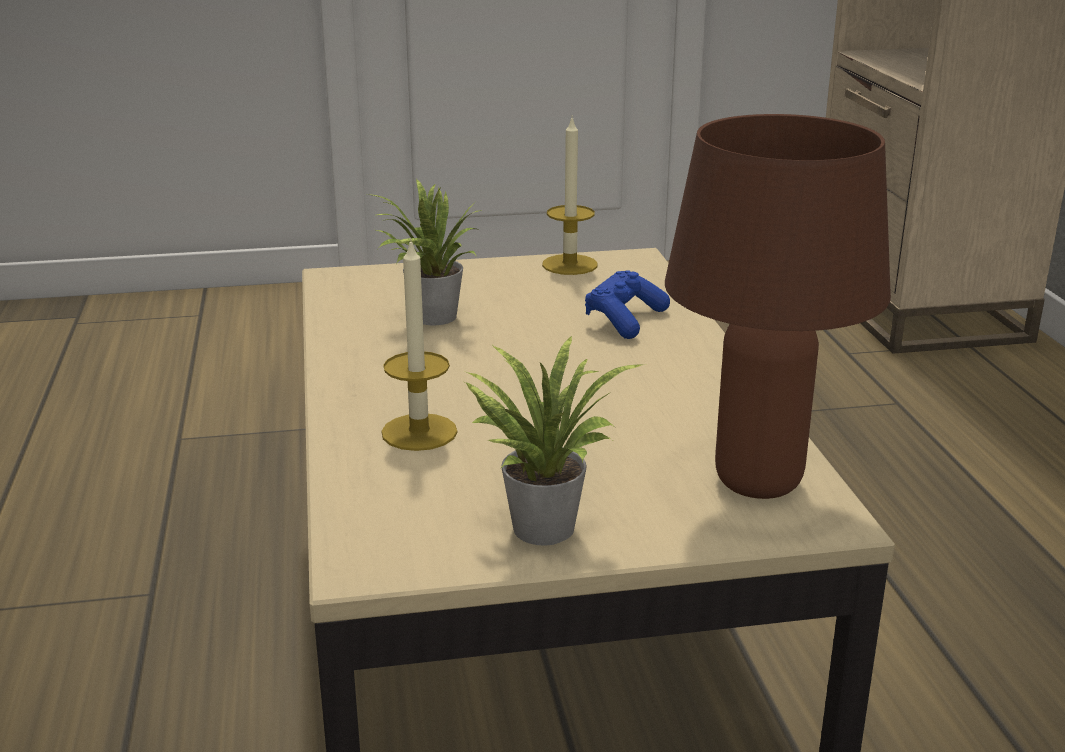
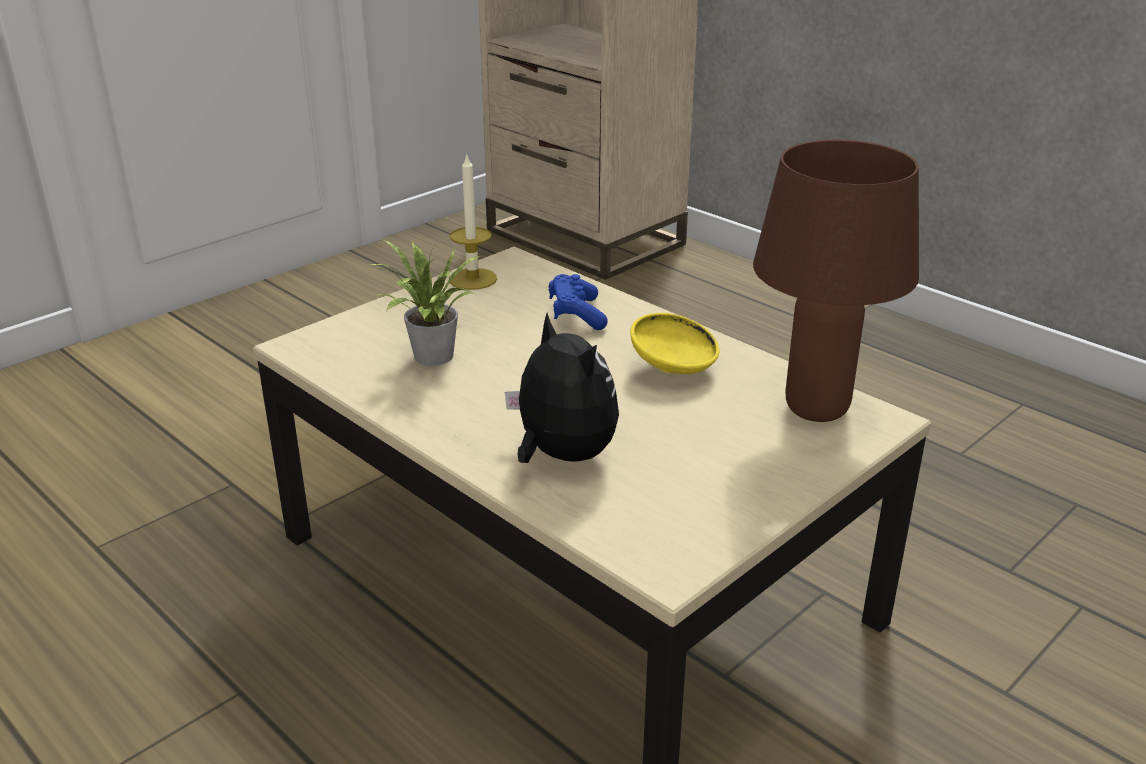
camera: 35 degrees left, 5 degrees up
candle [381,238,457,451] -> plush toy [505,313,619,463]
potted plant [465,336,645,546] -> none
none -> yellow bowl [630,313,719,374]

